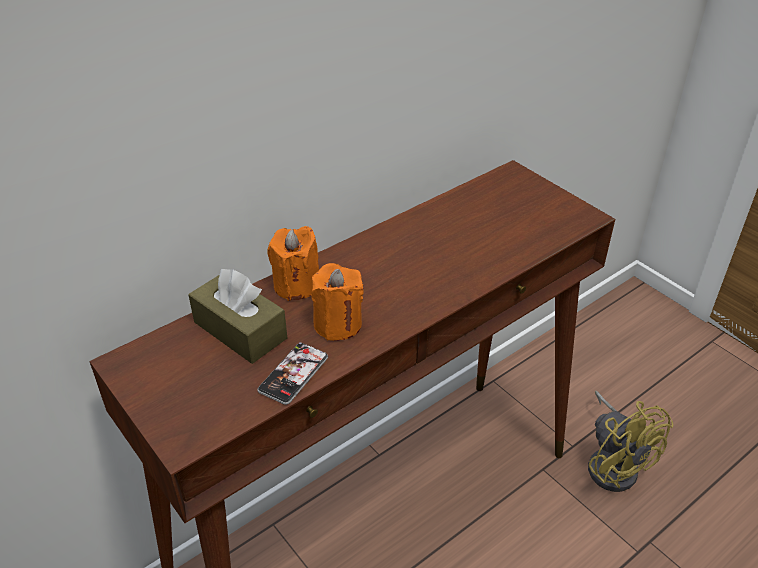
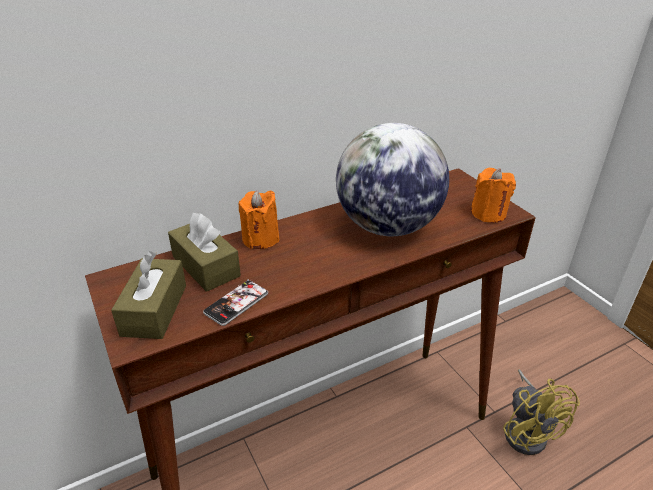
camera: 10 degrees right, 5 degrees down
orange candle [311,263,364,341] -> orange candle moved to [471,168,516,223]
none -> brown tissue box [111,251,186,339]
none -> globe [336,123,449,236]

